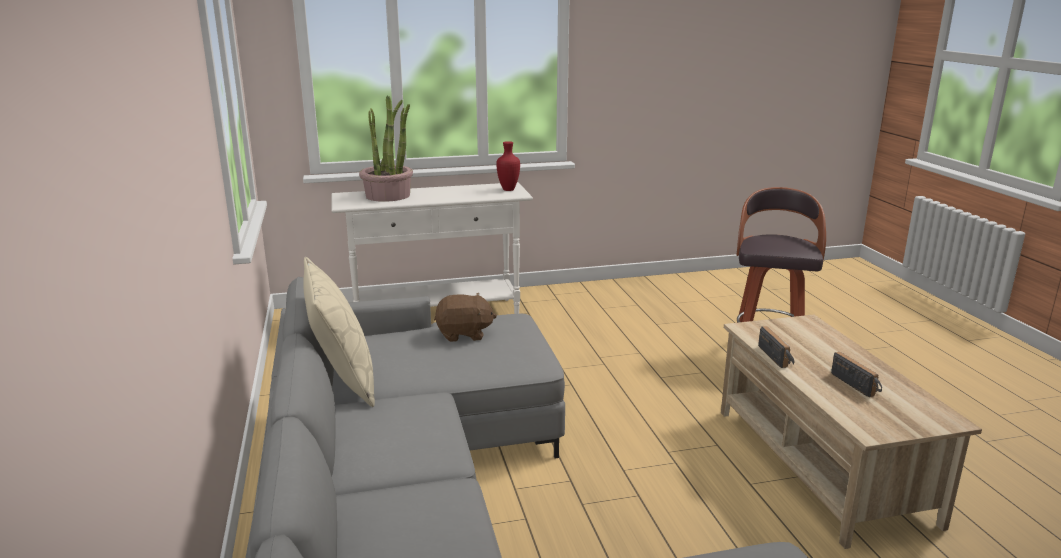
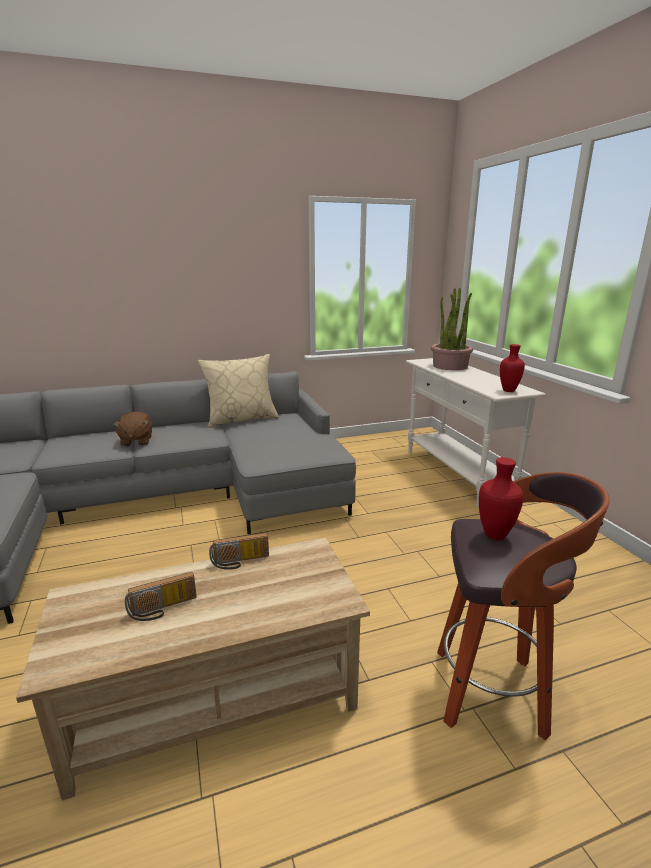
camera: 85 degrees right, 0 degrees up
brown plush toy [434,293,497,342] -> brown plush toy moved to [113,411,152,447]
none -> red vase [479,457,524,540]

